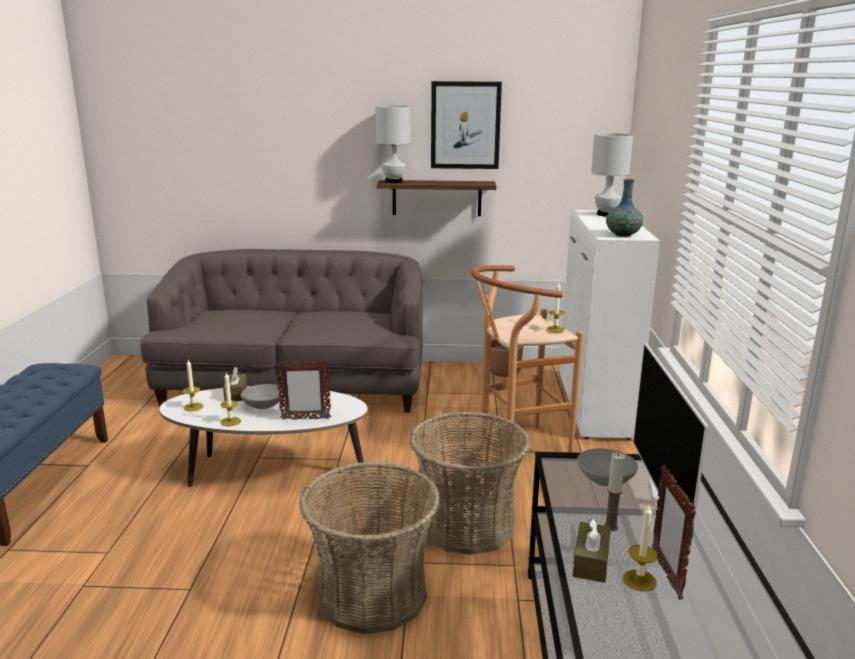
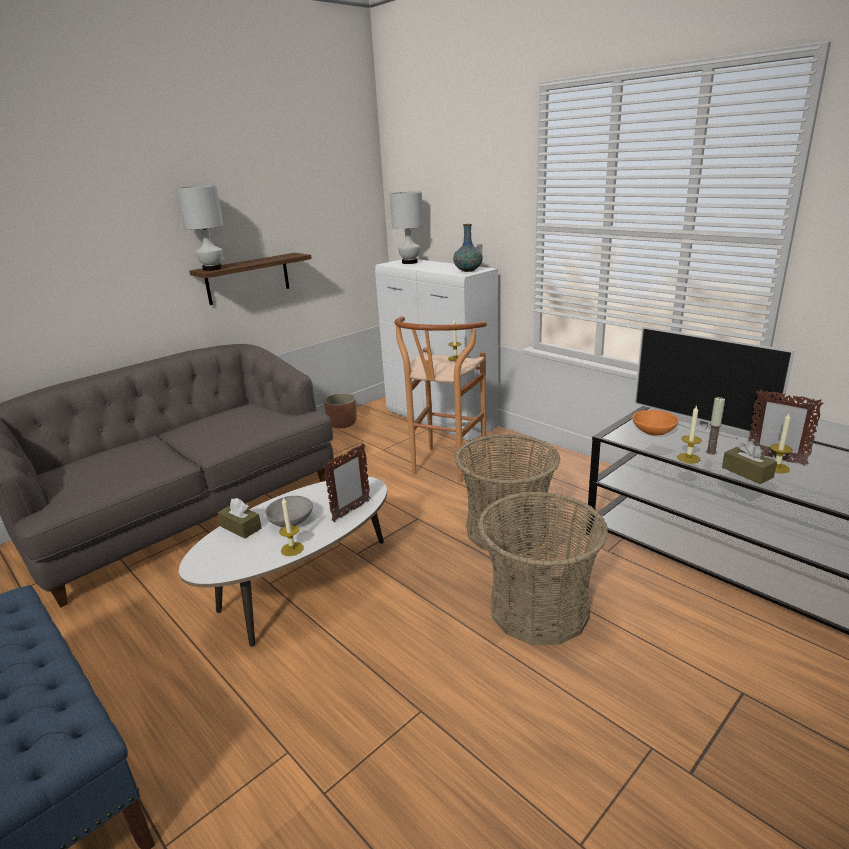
camera: 45 degrees left, 5 degrees up
candle [183,360,203,411] -> candle moved to [677,405,702,464]
picture [431,81,502,169] -> none
grey bowl [577,448,638,486] -> orange bowl [632,410,679,436]

